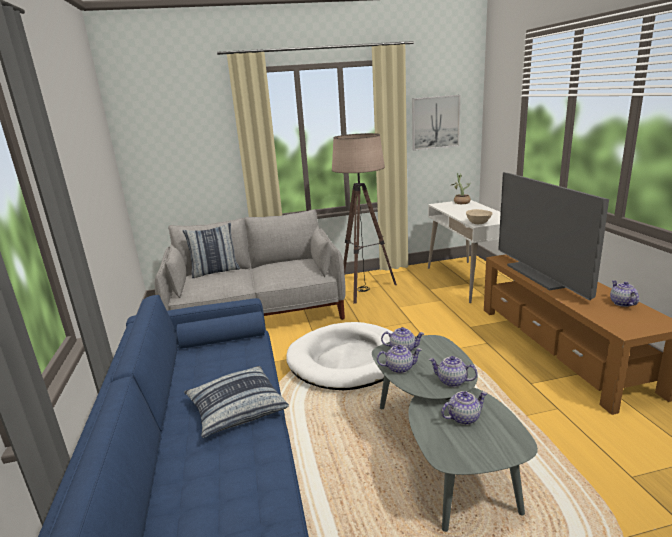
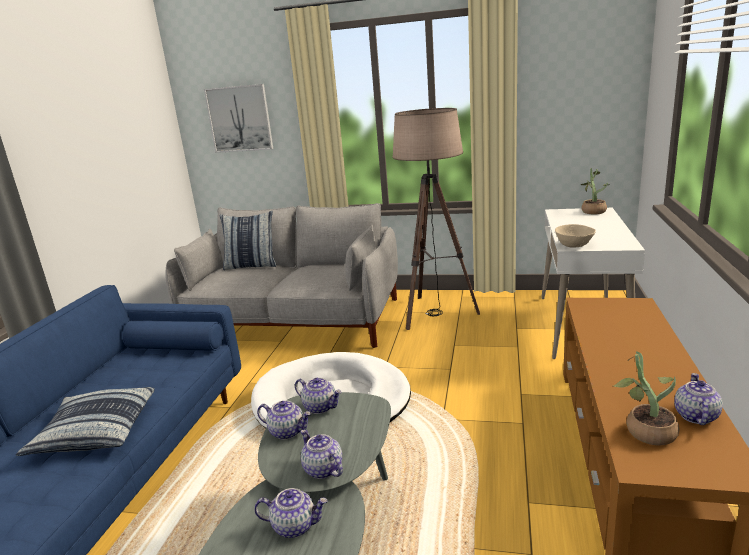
camera: 25 degrees right, 0 degrees up
picture [412,95,461,151] -> picture moved to [204,84,273,153]
television [498,172,609,300] -> none
none -> potted plant [614,351,680,446]

